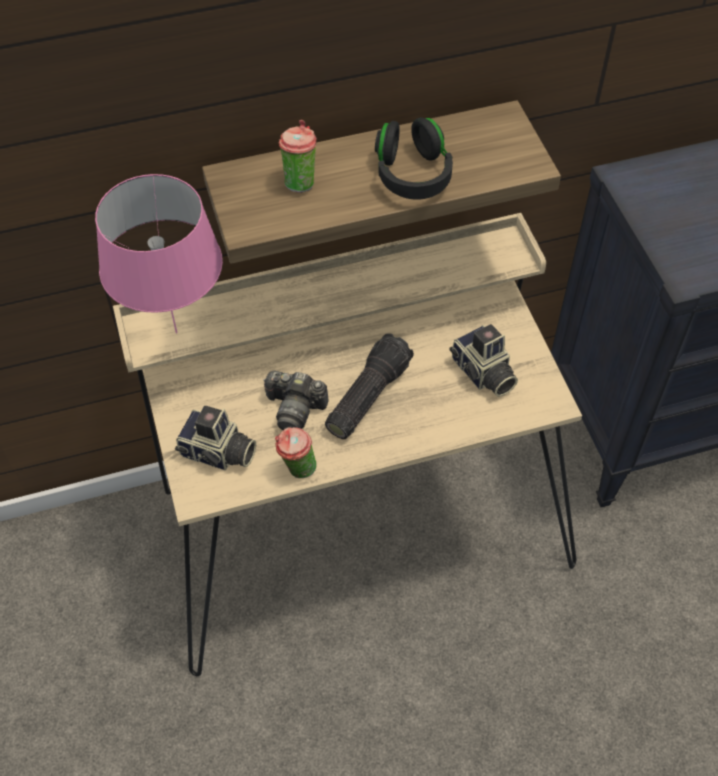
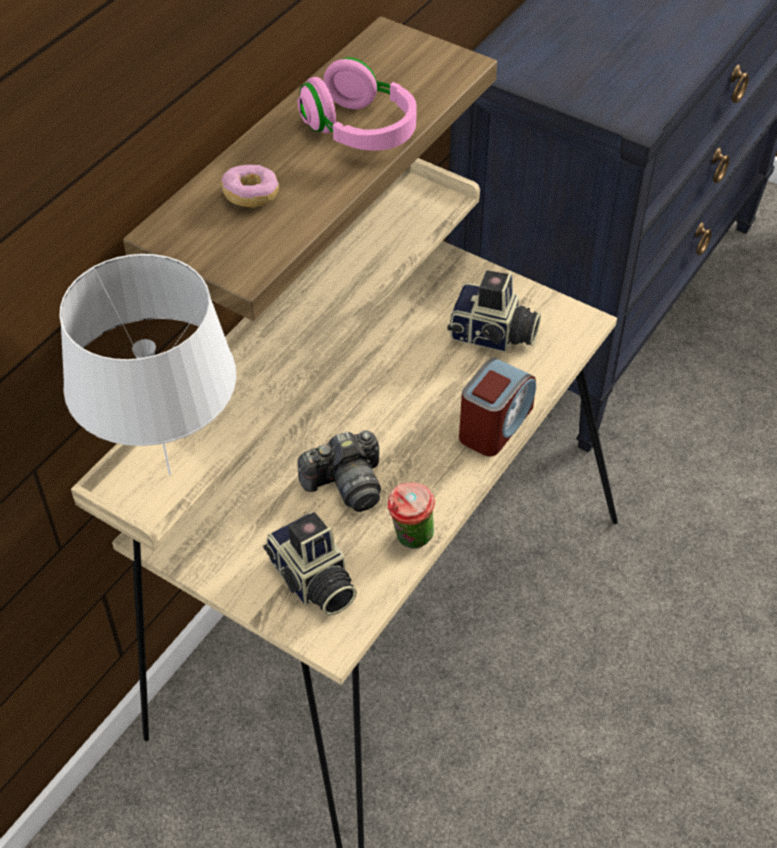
camera: 40 degrees left, 5 degrees down
pink table lamp [95,174,223,334] -> white table lamp [59,254,237,475]
camera [175,406,256,470] -> camera turned 75 degrees clockwise [263,512,357,616]
cup [279,120,317,193] -> donut [221,165,279,207]
flashlight [325,333,414,439] -> none
black headphones [375,117,453,200] -> pink headphones [298,57,417,151]
none -> alarm clock [459,358,536,456]

